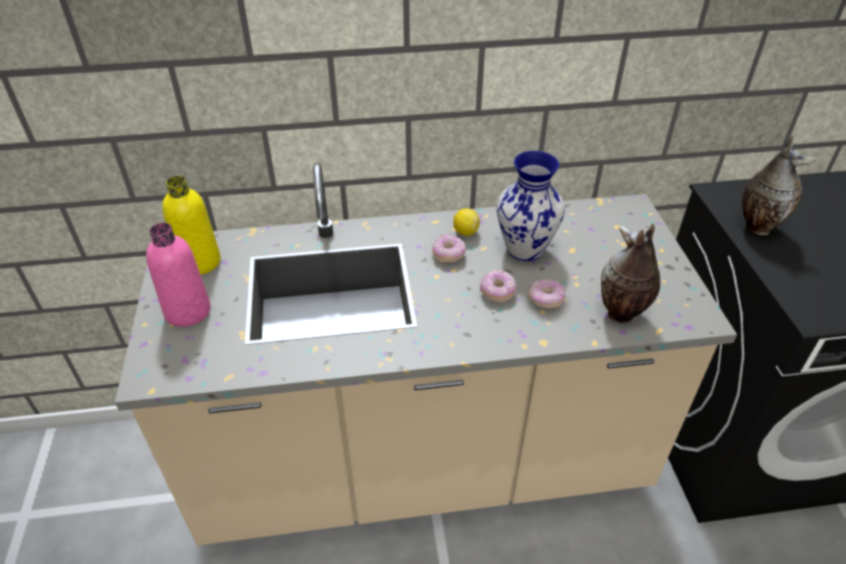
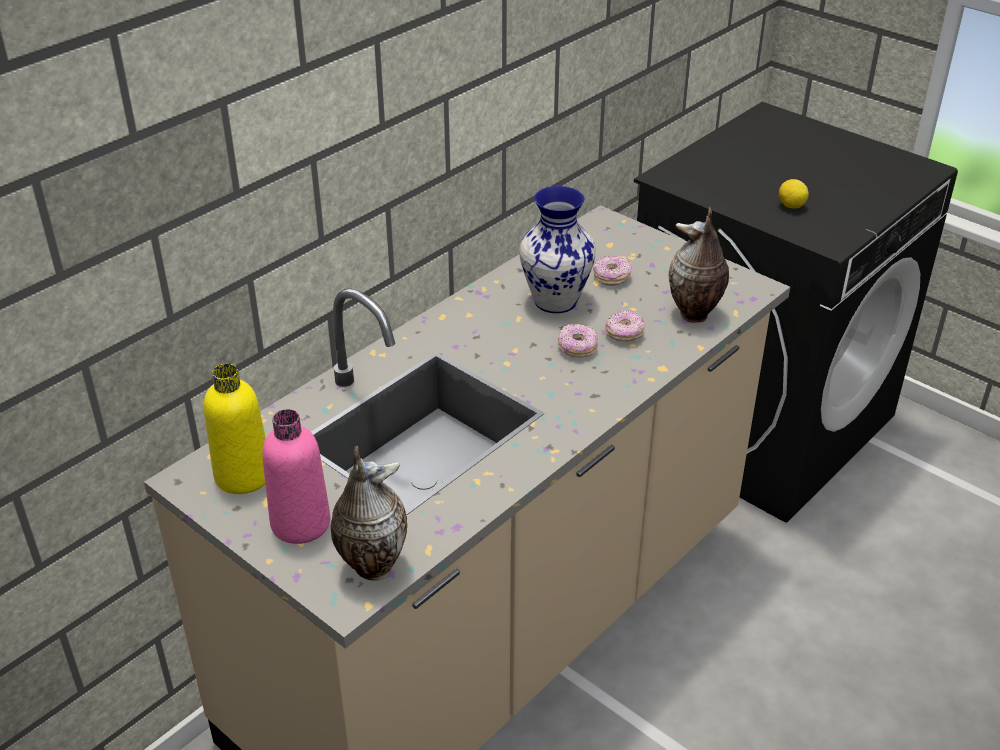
camera: 40 degrees left, 5 degrees down
donut [432,234,466,263] -> donut moved to [593,256,632,286]
lemon [453,208,480,236] -> lemon moved to [779,179,809,209]
vase [742,136,816,235] -> vase moved to [331,445,407,581]

